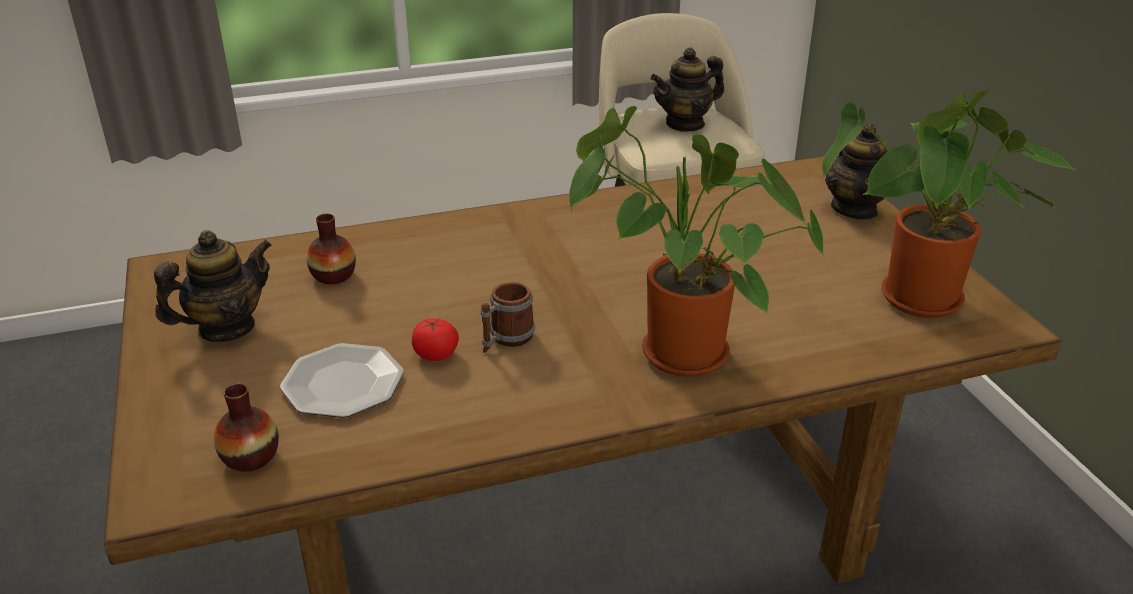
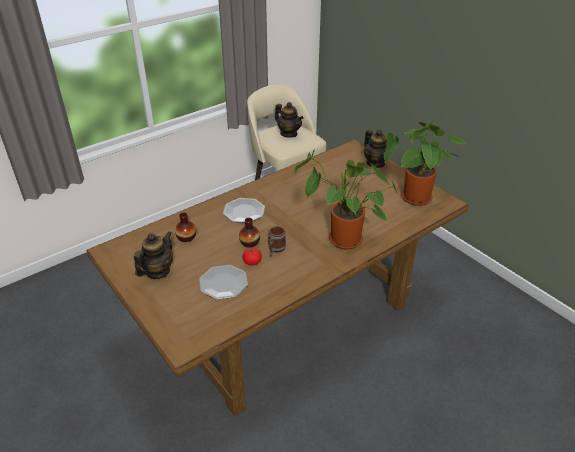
camera: 20 degrees left, 5 degrees up
vase [214,384,279,472] -> vase moved to [239,218,260,248]
teapot [650,47,724,132] -> teapot turned 90 degrees counterclockwise [275,102,304,138]
none -> plate [223,198,265,223]

